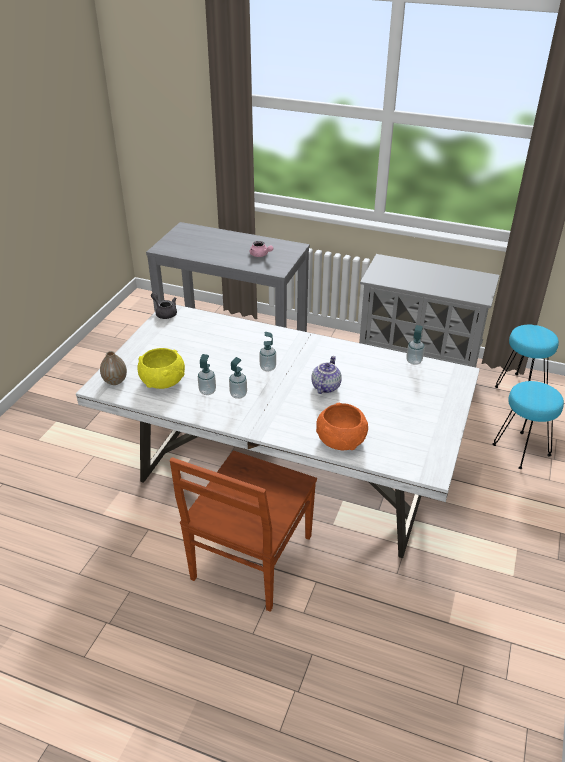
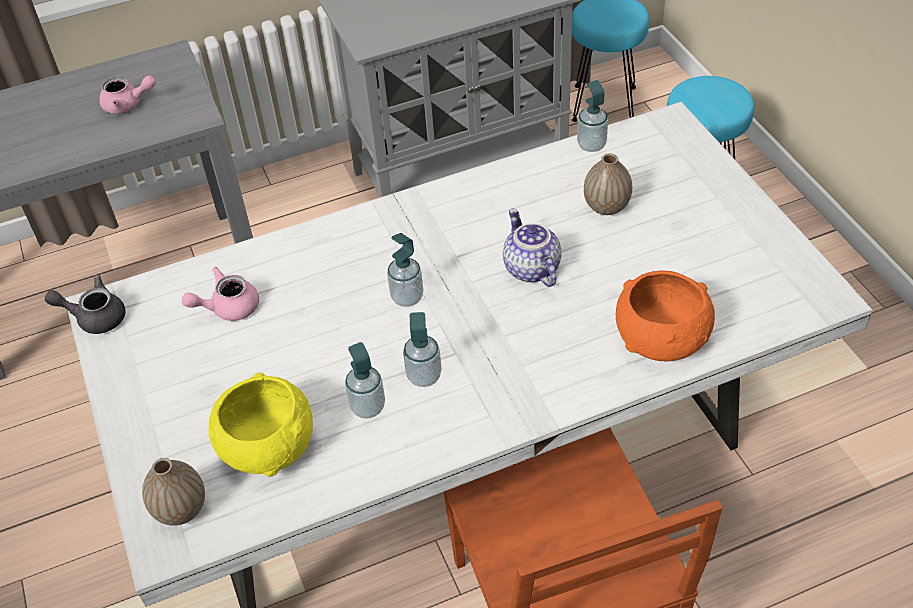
camera: 40 degrees left, 10 degrees up
none -> pink teapot [181,267,259,321]
none -> vase [584,154,632,215]

